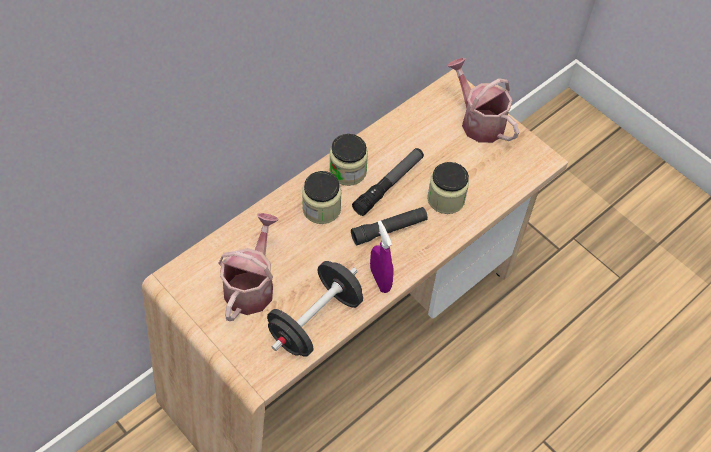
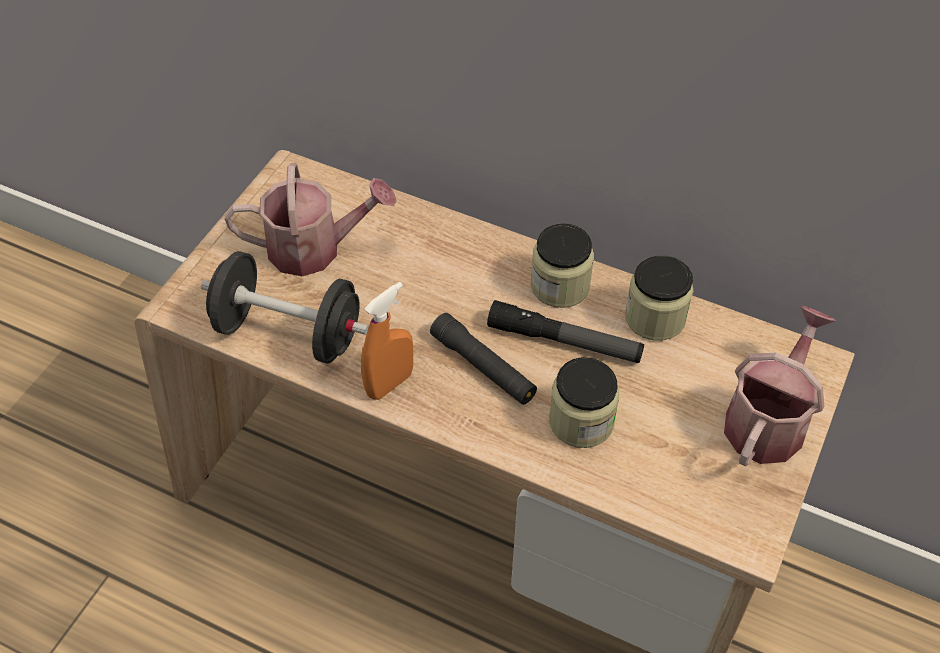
camera: 70 degrees right, 5 degrees down
jar [302,171,342,224] -> jar moved to [625,256,693,341]
purple spray bottle [370,220,394,293] -> orange spray bottle [361,282,413,400]

